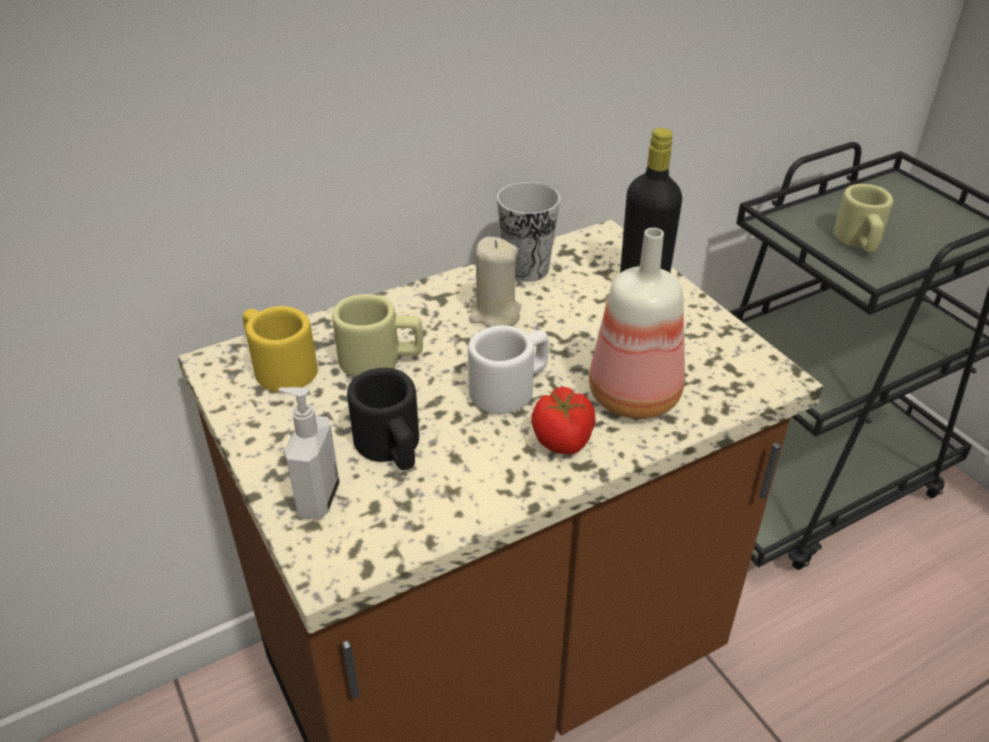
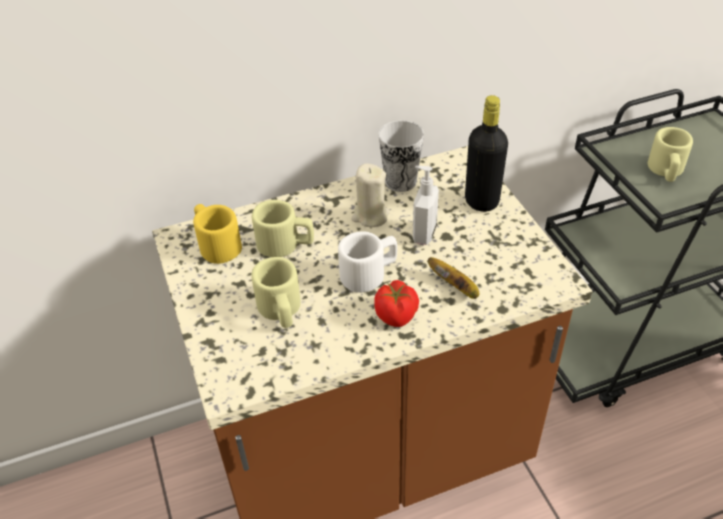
camera: 10 degrees right, 5 degrees up
soap dispenser [278,387,340,520] -> soap dispenser moved to [413,166,439,245]
black mug [347,368,419,470] -> beige mug [251,257,301,328]
bottle [589,228,685,419] -> banana [427,257,479,299]

